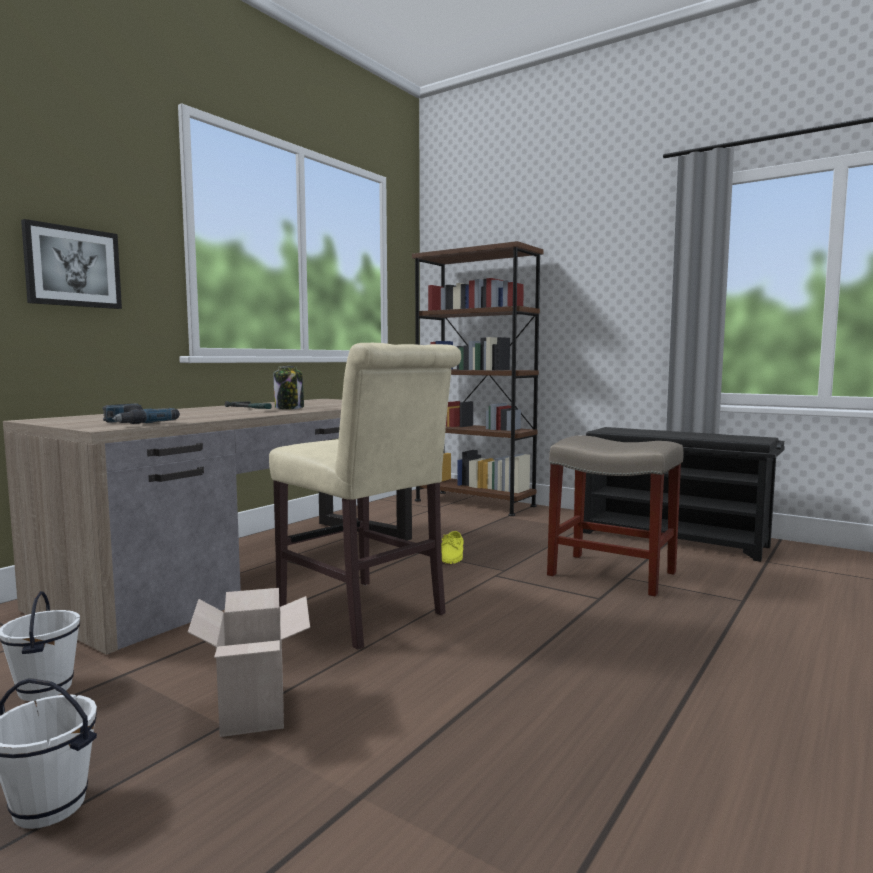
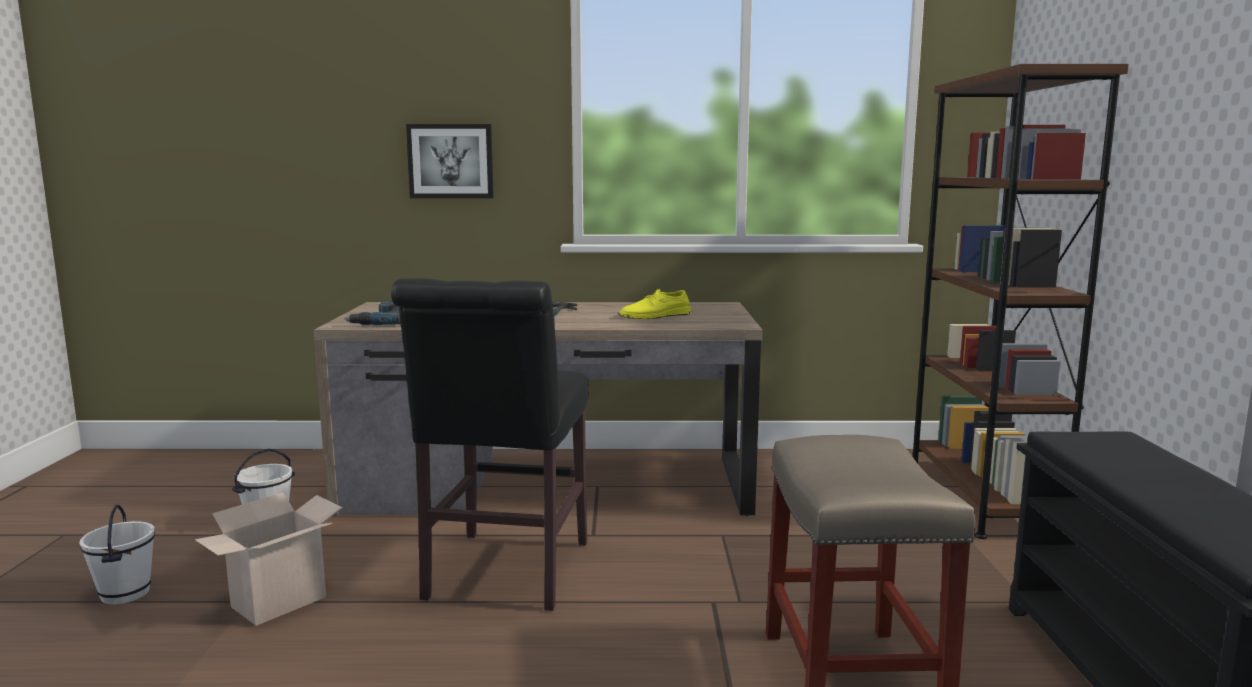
camera: 55 degrees right, 5 degrees up
beige chair [269,343,461,649] -> black chair [391,278,589,611]
jar [273,366,304,409] -> none
yellow shoe [441,531,464,564] -> yellow shoe moved to [619,289,691,319]

